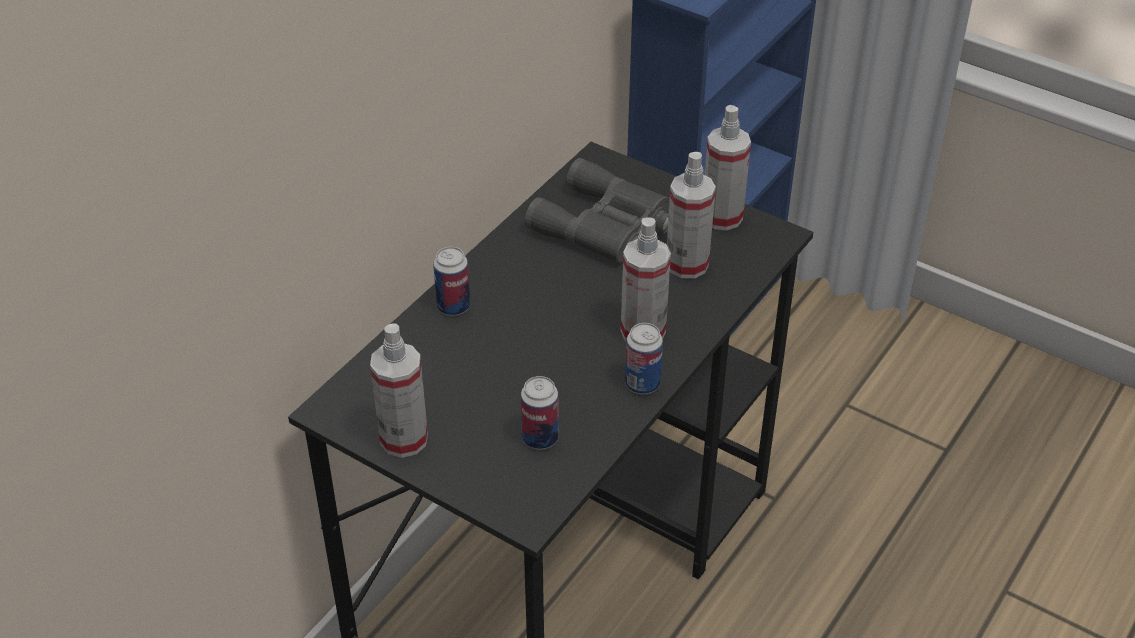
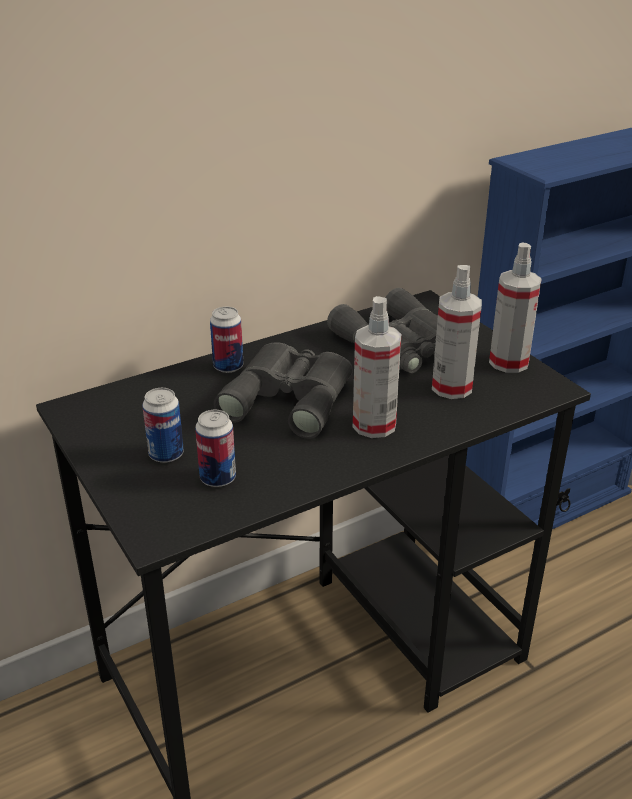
camera: 25 degrees right, 10 degrees down
spray bottle [370,323,428,458] -> none
can [625,323,663,394] -> can moved to [142,388,184,463]
none -> grey binoculars [214,342,353,439]

